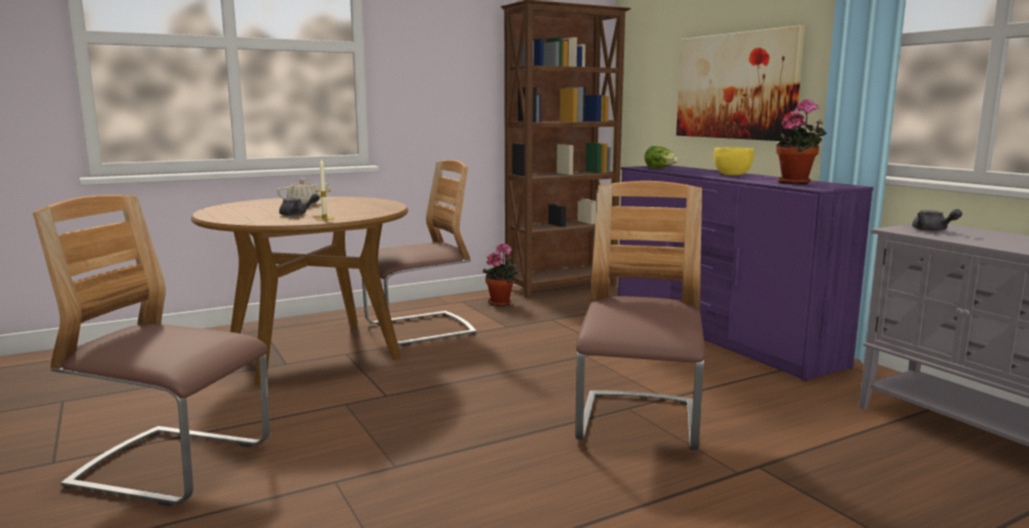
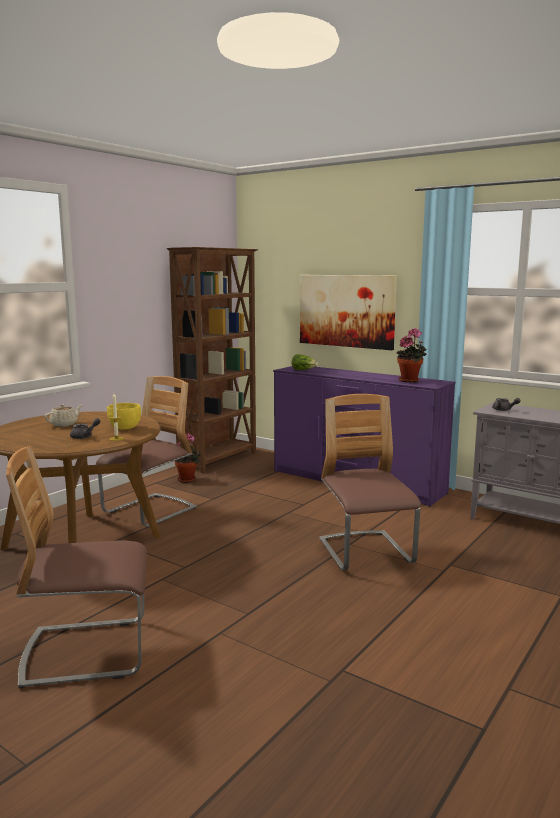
camera: 25 degrees left, 0 degrees up
yellow bowl [714,147,754,175] -> yellow bowl moved to [107,403,141,430]

